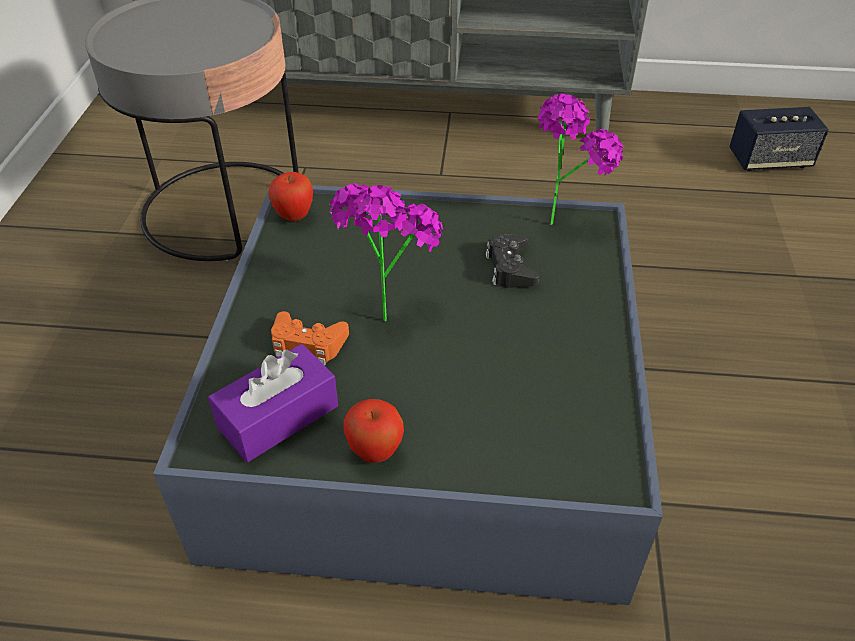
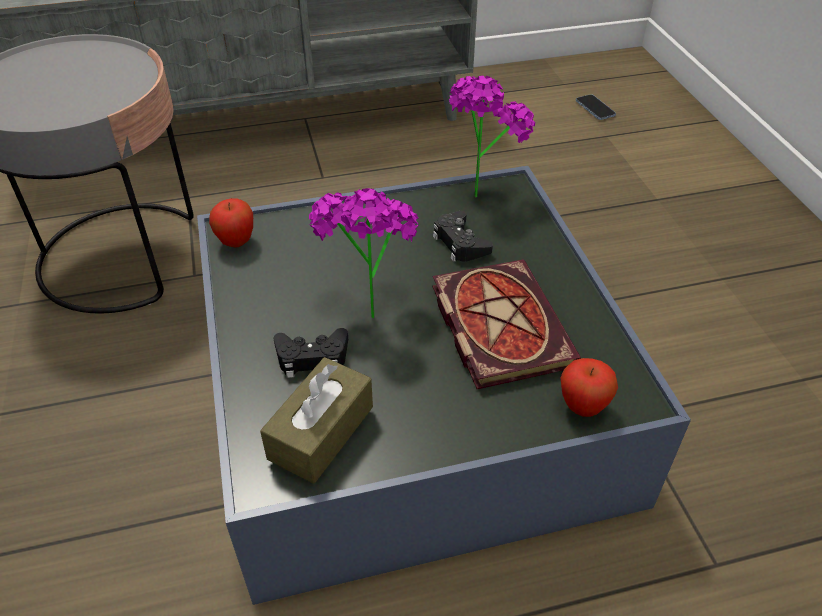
camera: 20 degrees left, 0 degrees up
purple tissue box [208,344,338,462] -> brown tissue box [260,357,373,484]
orange game controller [271,311,349,365] -> black game controller [273,328,348,378]
apple [343,399,404,463] -> apple moved to [561,358,618,417]
speaker [729,107,829,171] -> phone [576,94,616,120]
none -> book [432,259,581,389]

